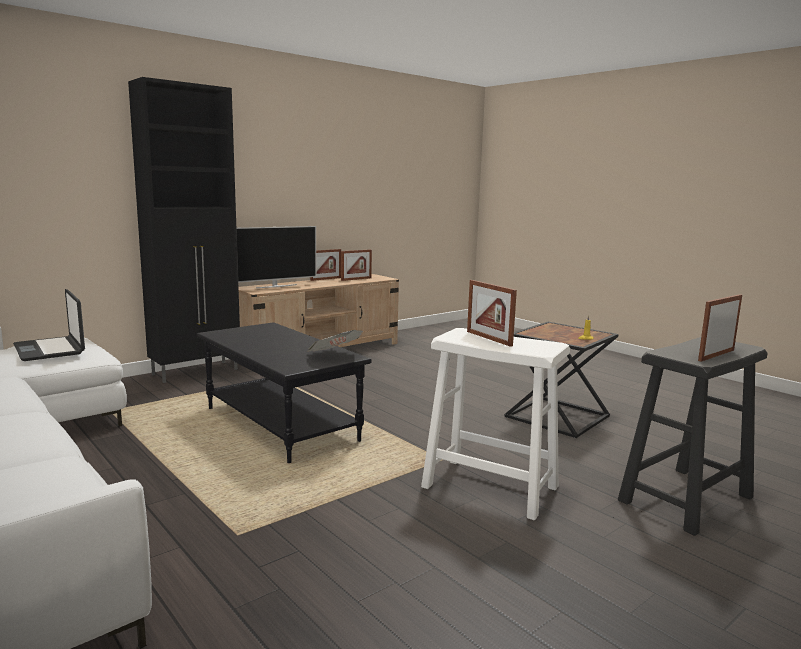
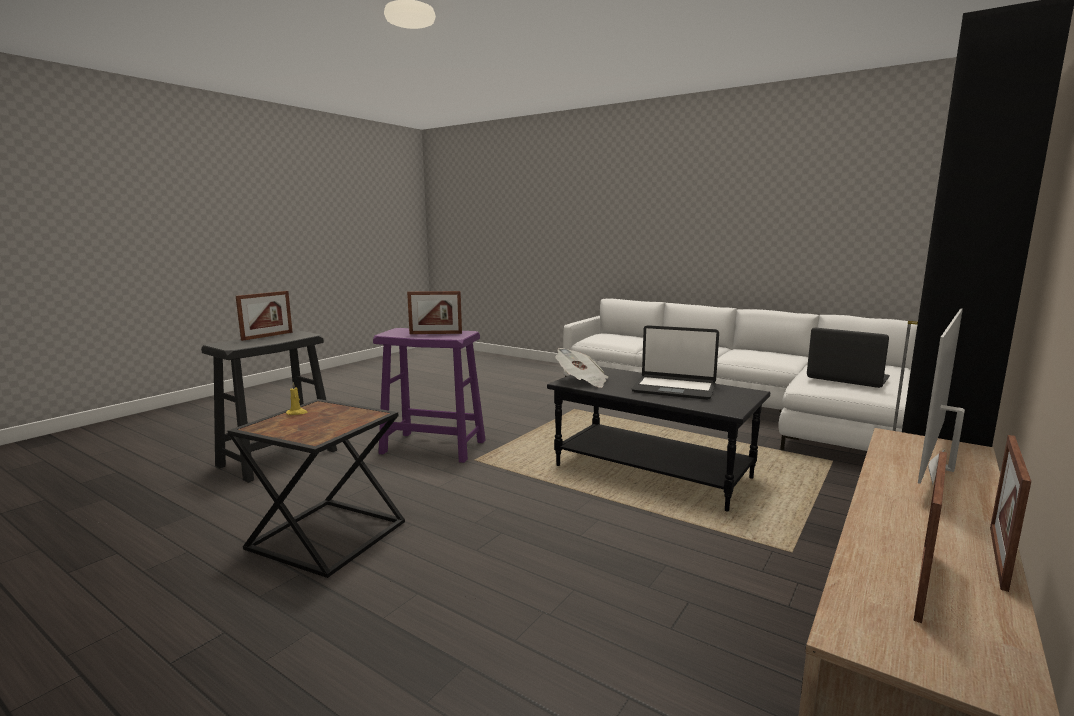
camera: 165 degrees right, 0 degrees up
white stool [421,328,570,520] -> purple stool [373,328,486,463]
picture frame [467,280,517,347] -> picture frame turned 135 degrees clockwise [407,291,462,334]
none -> laptop [631,325,719,400]

